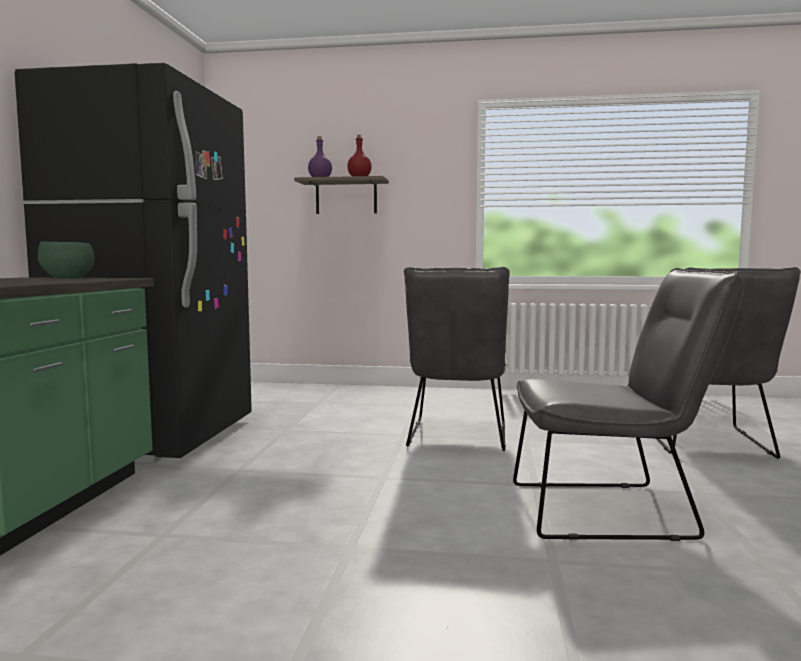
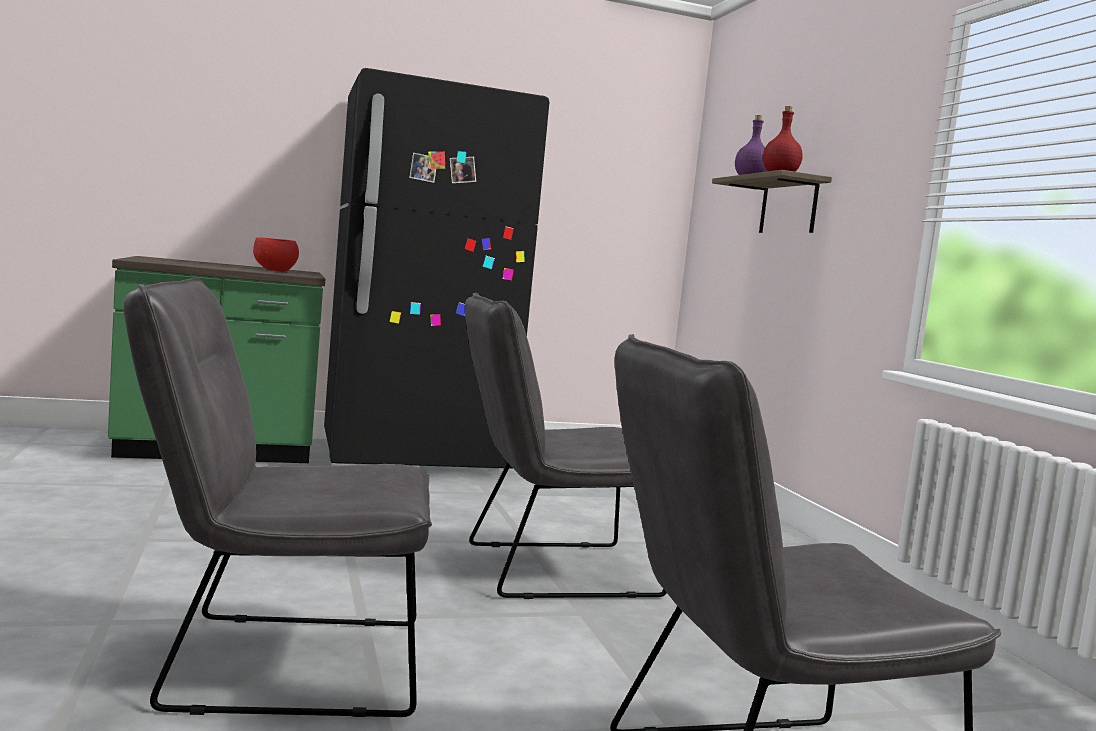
camera: 65 degrees right, 0 degrees up
green bowl [38,242,95,279] -> red bowl [253,237,299,272]
grey chair [513,268,745,541] -> grey chair turned 105 degrees clockwise [124,278,432,717]

